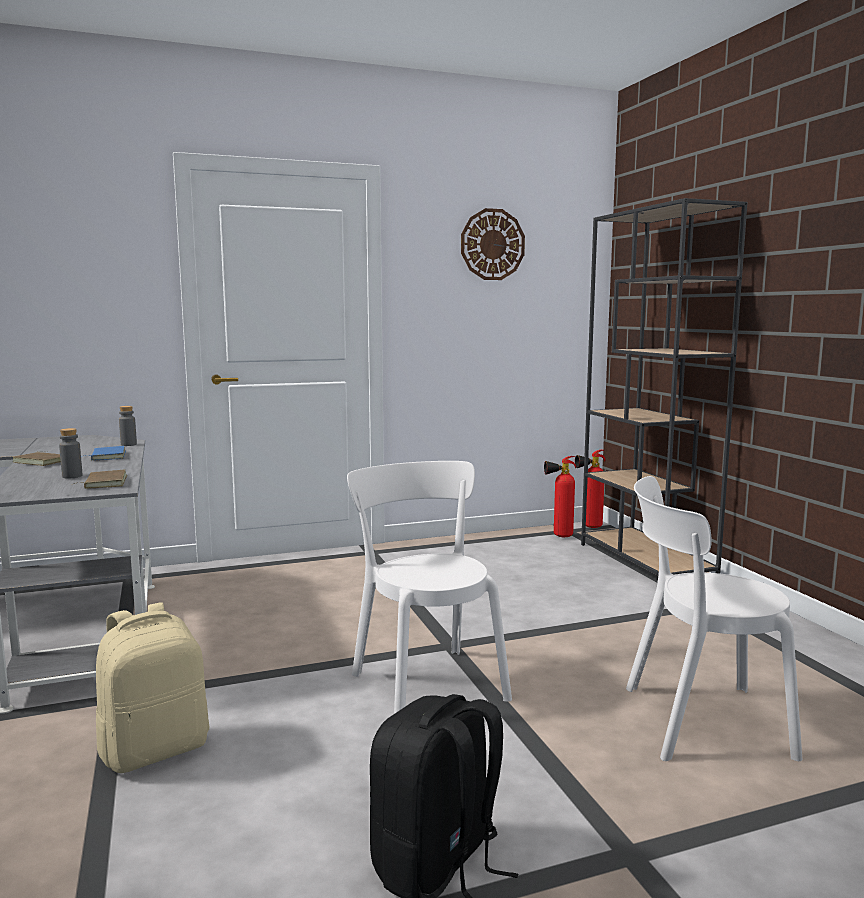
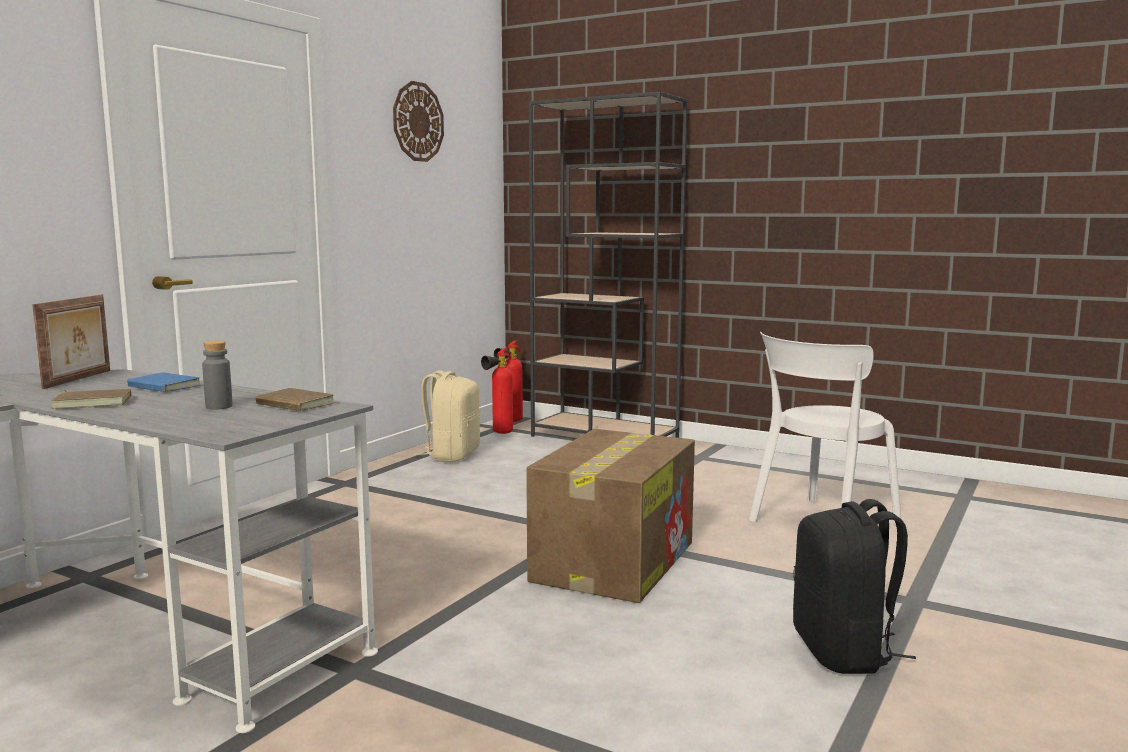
camera: 40 degrees left, 0 degrees up
beige backpack [96,602,209,773] -> beige backpack moved to [414,370,480,462]
grey bottle [119,406,137,446] -> none
white chair [347,461,512,714] -> cardboard box [526,429,695,603]
none -> picture frame [32,295,110,389]

